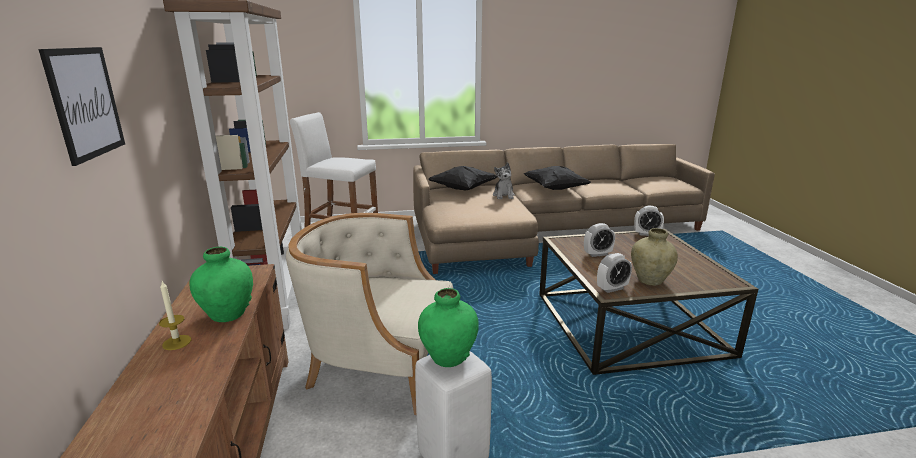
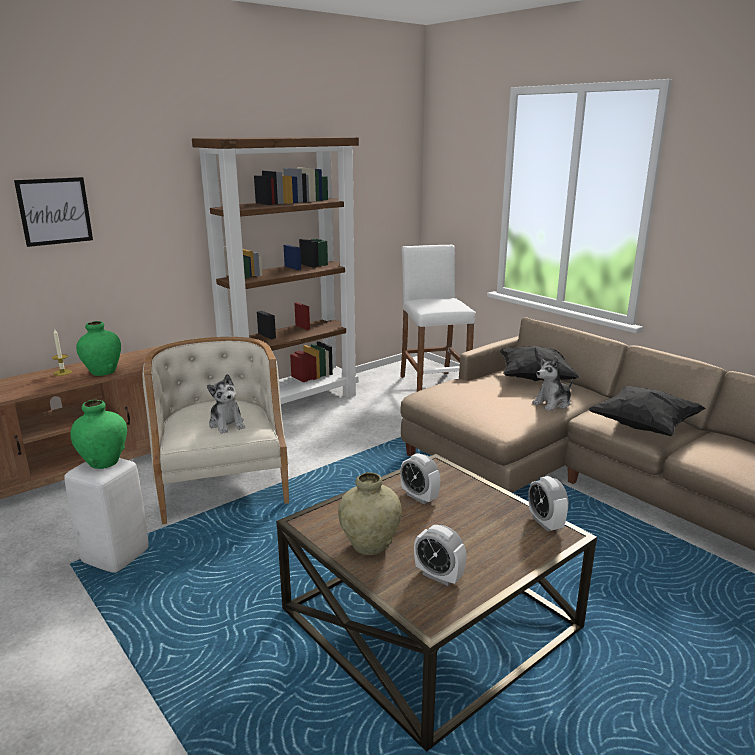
camera: 60 degrees right, 0 degrees up
alarm clock [597,253,632,293] -> alarm clock moved to [414,525,466,586]
none -> plush toy [207,374,245,434]

